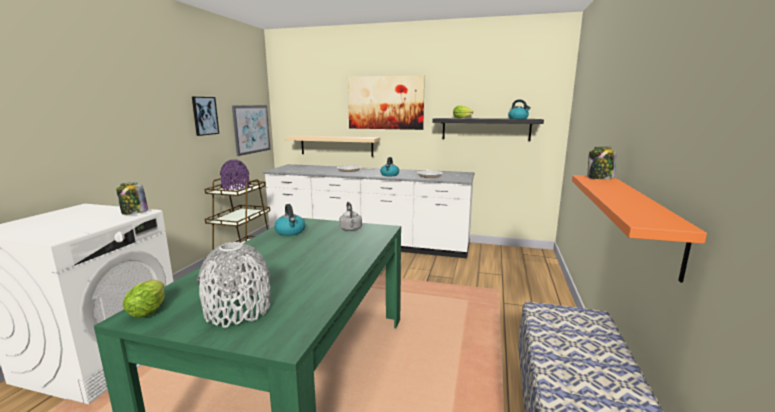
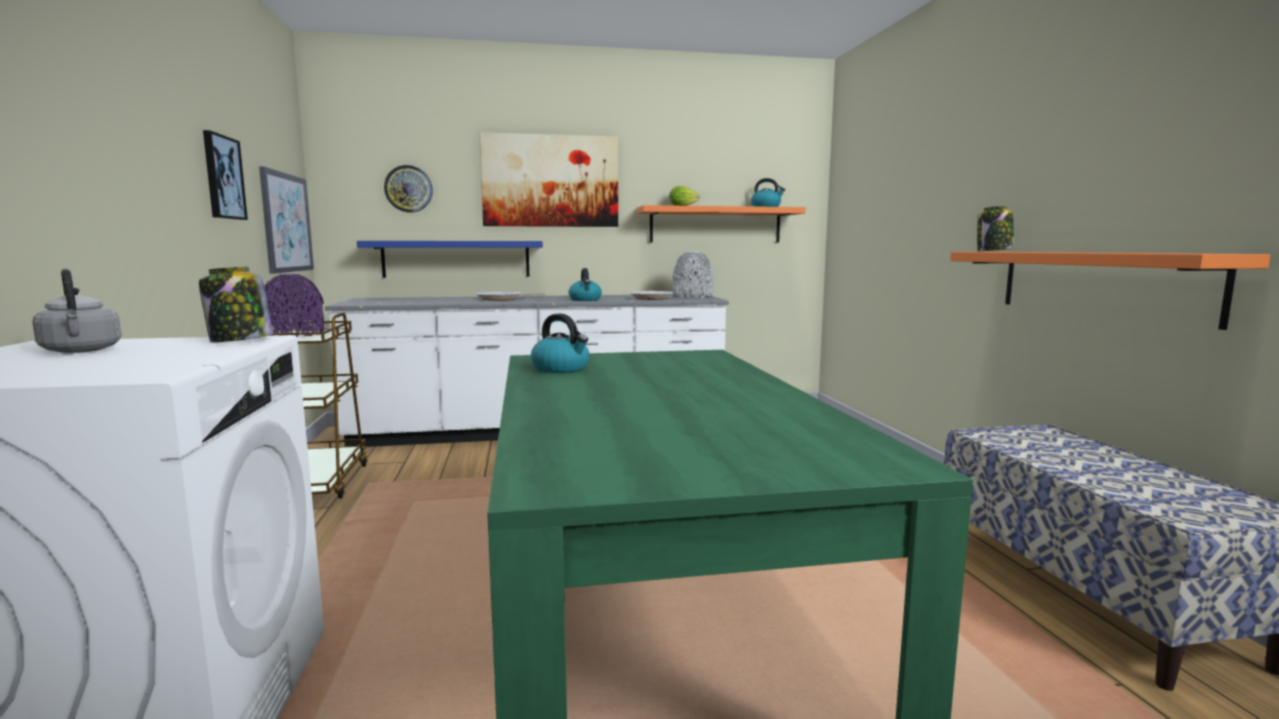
camera: 25 degrees left, 5 degrees down
lettuce [123,280,165,318] -> none
grey vase [197,242,270,328] -> grey vase moved to [673,252,714,298]
beige shelf [285,135,380,157] -> blue shelf [357,241,543,278]
grey kettle [339,202,362,231] -> grey kettle moved to [32,269,122,353]
black shelf [432,118,544,141] -> orange shelf [637,205,806,242]
none -> wall clock [384,165,433,213]

